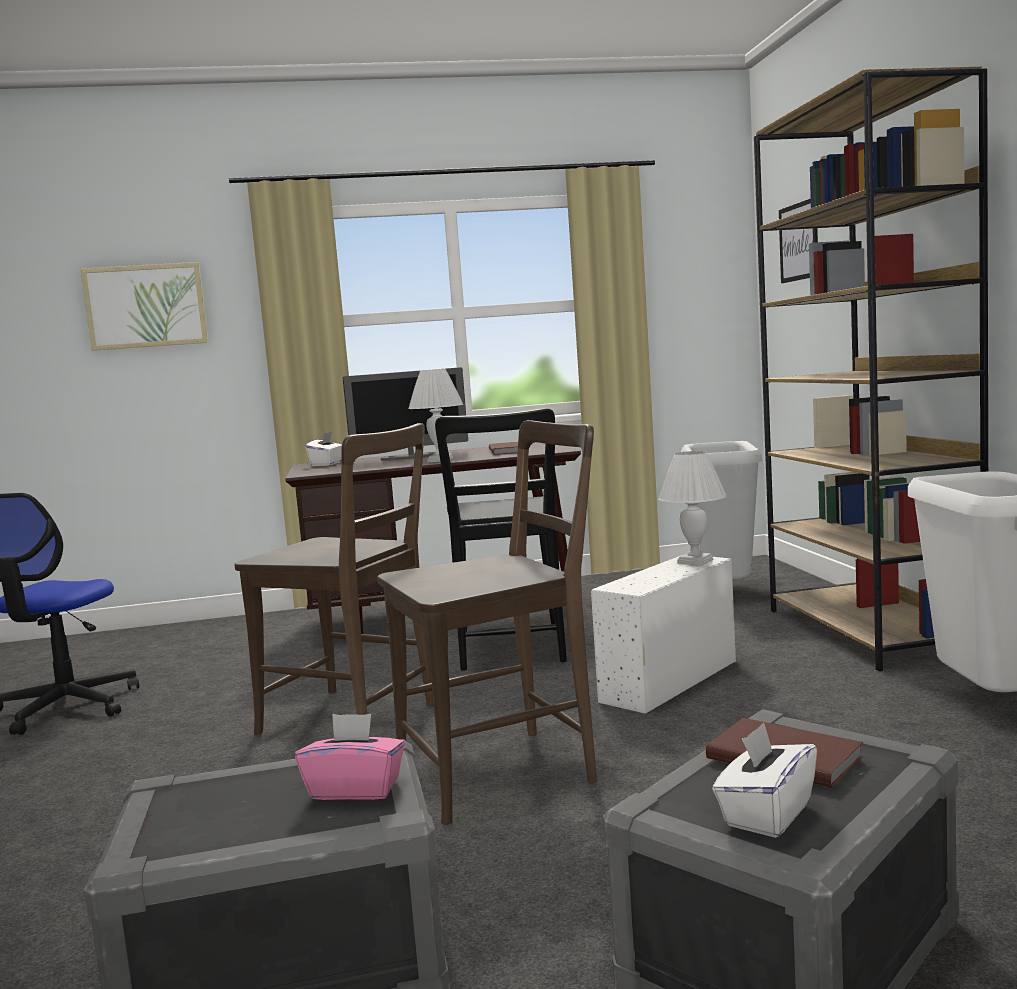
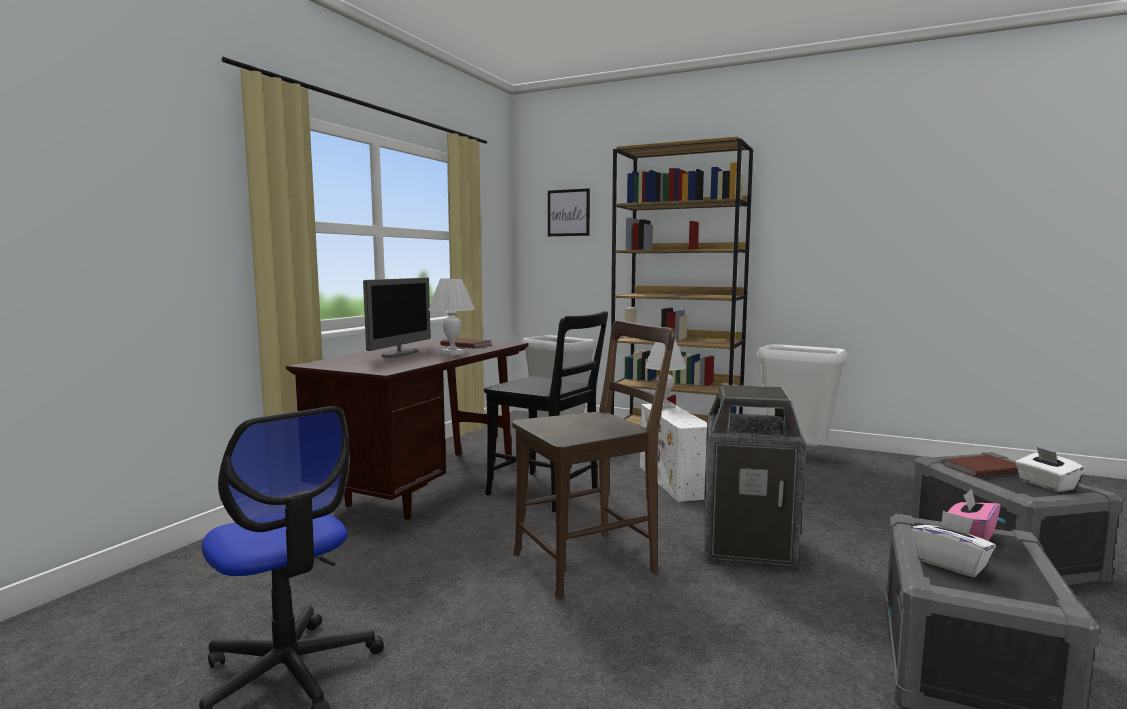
camera: 55 degrees left, 0 degrees up
picture [81,262,209,351] -> none
white tissue box [306,432,342,466] -> white tissue box moved to [912,510,996,577]
brown chair [377,420,597,825] -> trash can [704,385,806,570]

